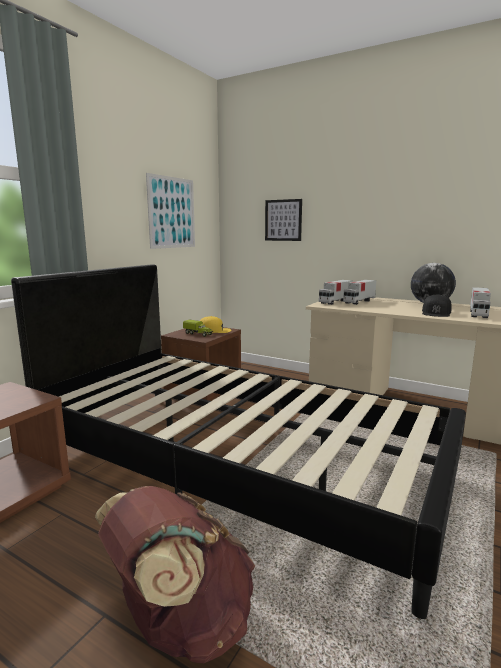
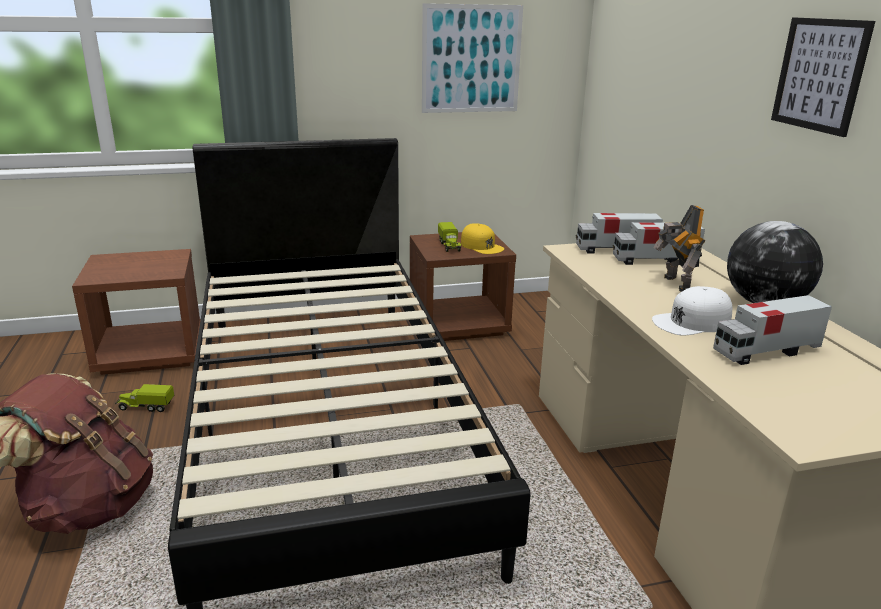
camera: 45 degrees right, 10 degrees up
picture [265,199,302,241] -> picture moved to [771,17,875,137]
black cap [422,294,452,317] -> white cap [652,286,733,336]
none -> toy truck [115,384,174,412]
none -> toy robot [653,205,706,292]

